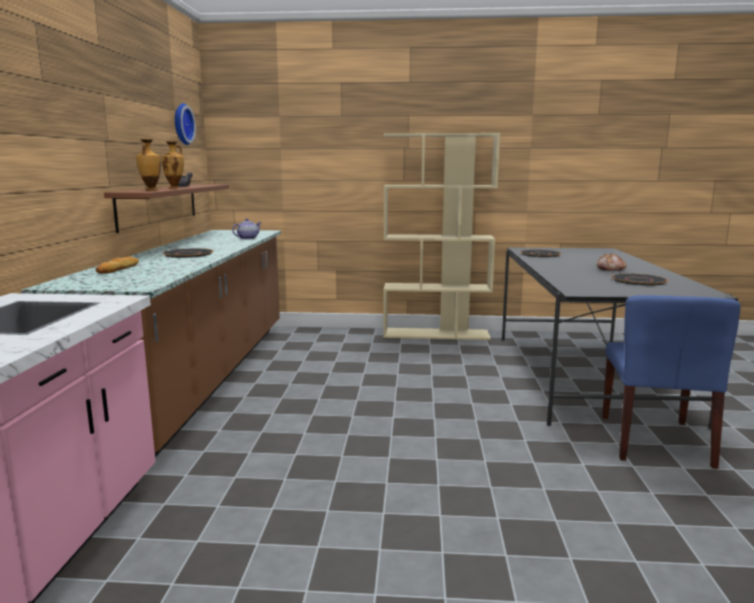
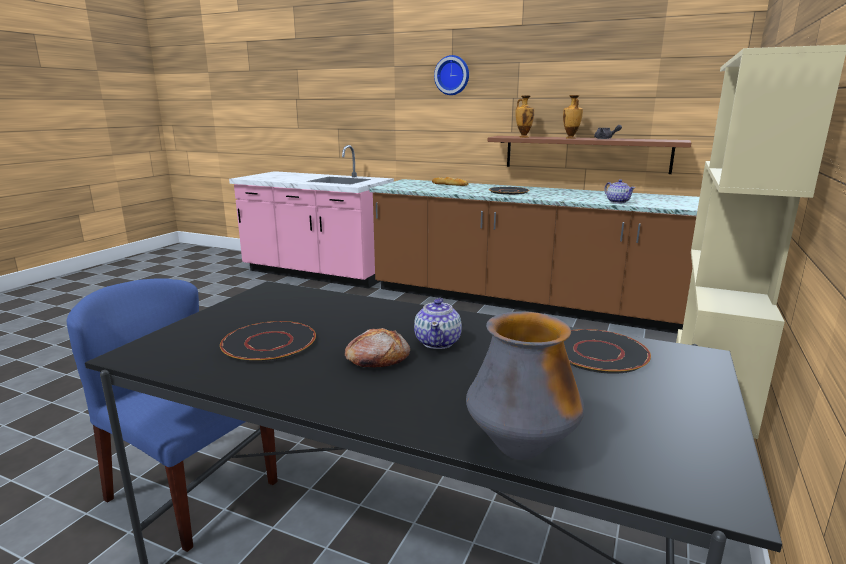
camera: 110 degrees right, 5 degrees up
wall clock [175,103,196,145] -> wall clock moved to [434,55,469,95]
none -> teapot [414,298,462,349]
none -> vase [466,311,584,460]

